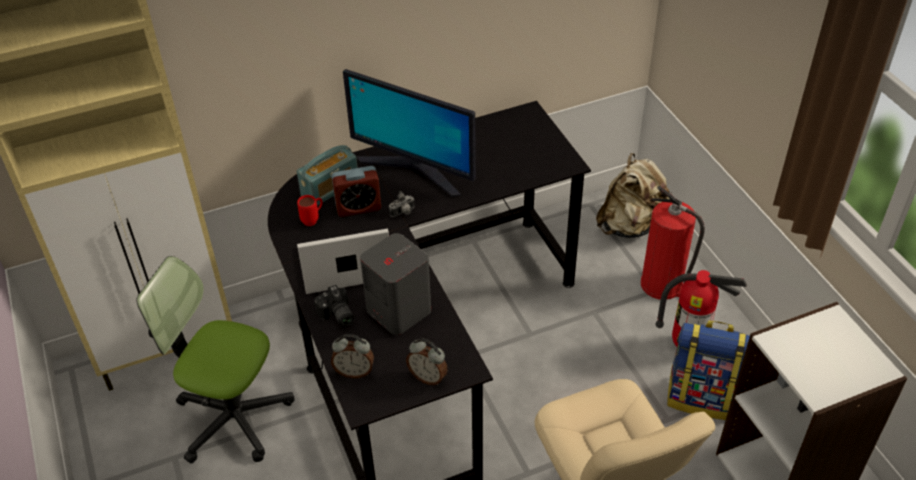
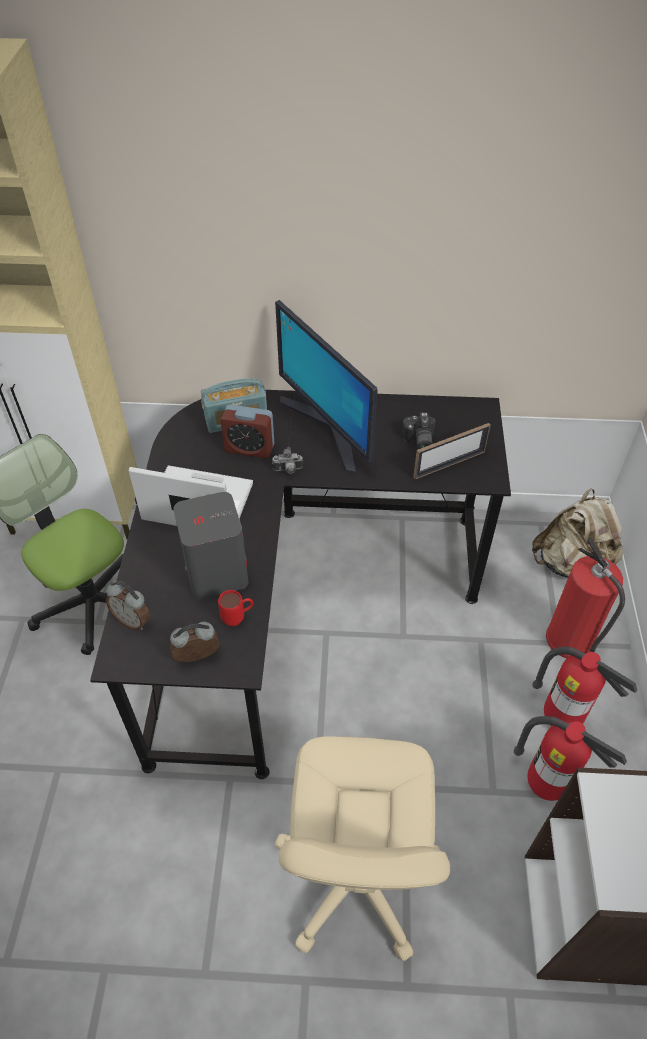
camera: 25 degrees right, 5 degrees up
red mug [297,195,323,226] -> red mug moved to [218,590,253,626]
camera [314,285,354,327] -> camera moved to [402,412,436,449]
alarm clock [406,339,448,385] -> alarm clock turned 105 degrees clockwise [170,622,219,662]
backpack [667,320,750,420] -> fire extinguisher [514,716,627,801]
none -> picture frame [413,423,491,479]

